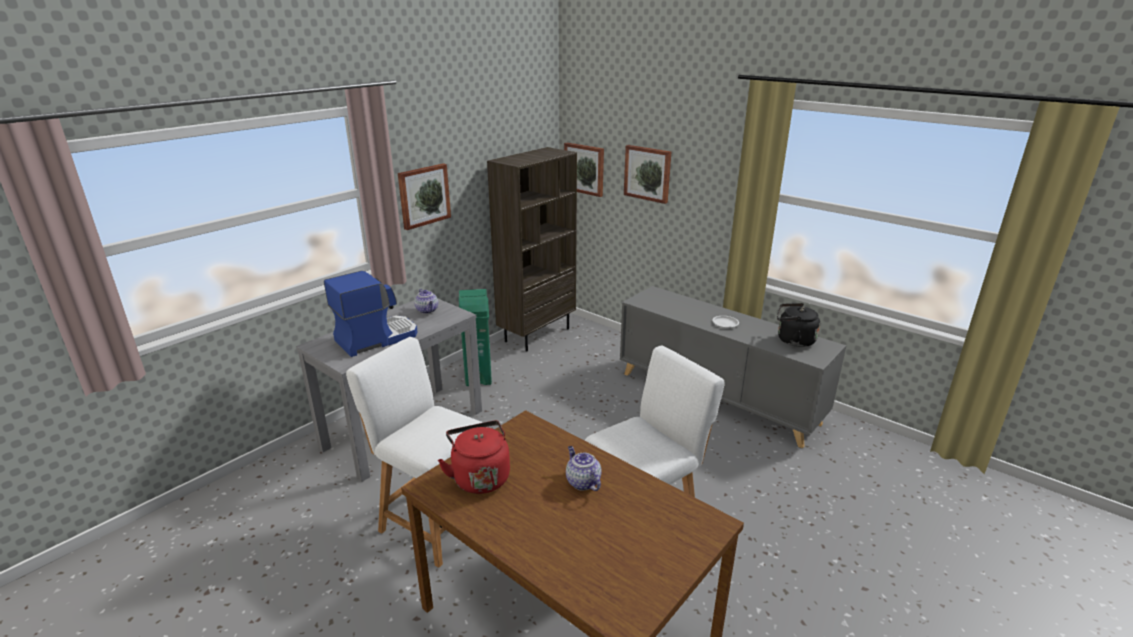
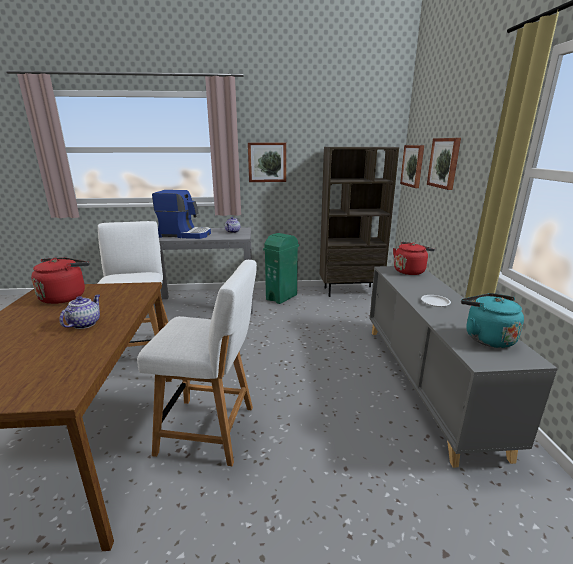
camera: 45 degrees right, 5 degrees down
black kettle [777,303,820,347] -> turquoise kettle [461,293,524,348]
none -> red kettle [393,242,435,275]

